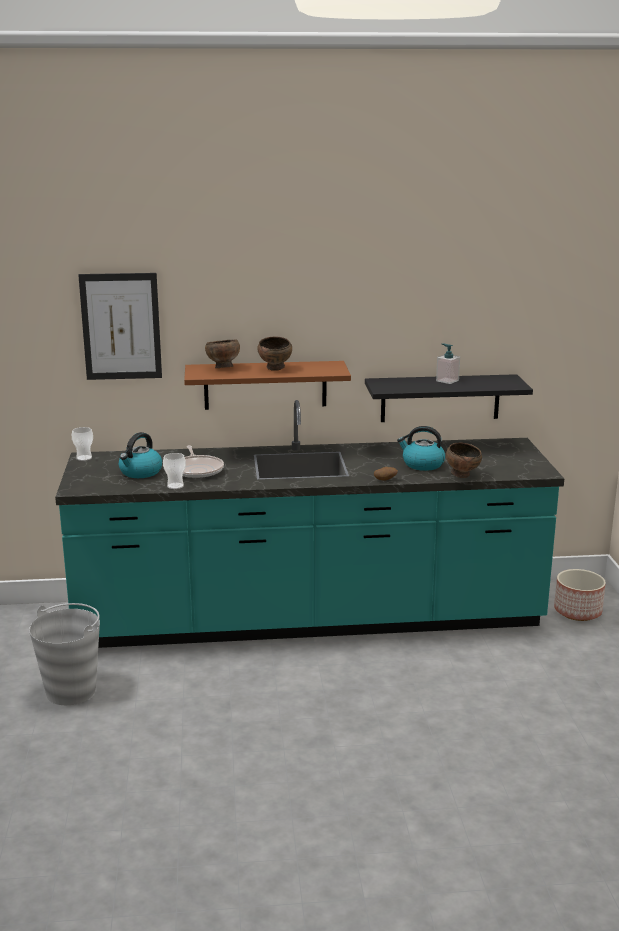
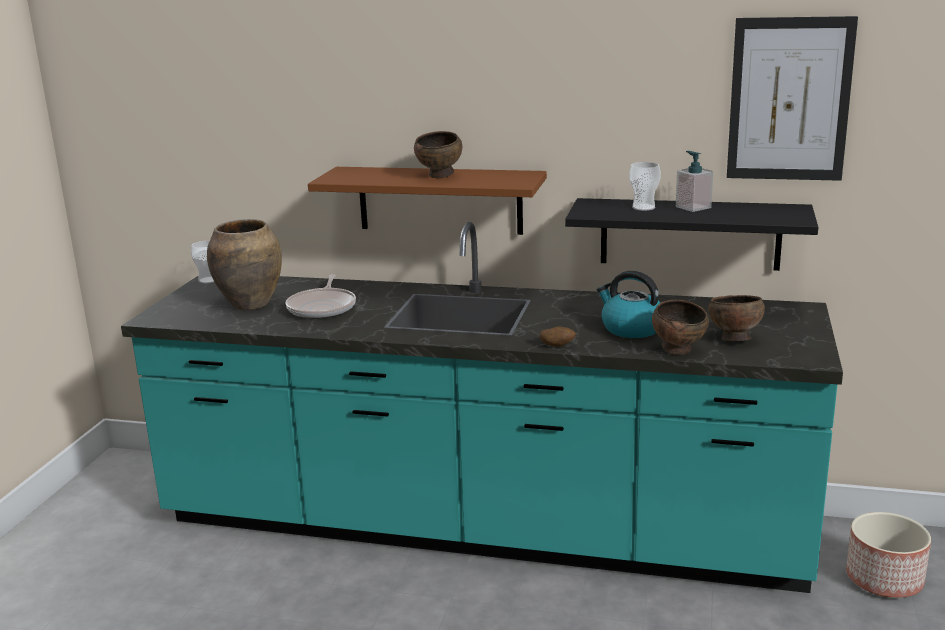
camera: 20 degrees right, 0 degrees up
grey bucket [29,603,100,705] -> none
picture [78,273,162,380] -> picture moved to [727,16,858,181]
kettle [119,432,162,478] -> brown vase [207,219,282,310]
cup [163,453,186,489] -> cup moved to [629,162,661,211]
brown bowl [205,340,240,368] -> brown bowl moved to [708,295,765,341]

